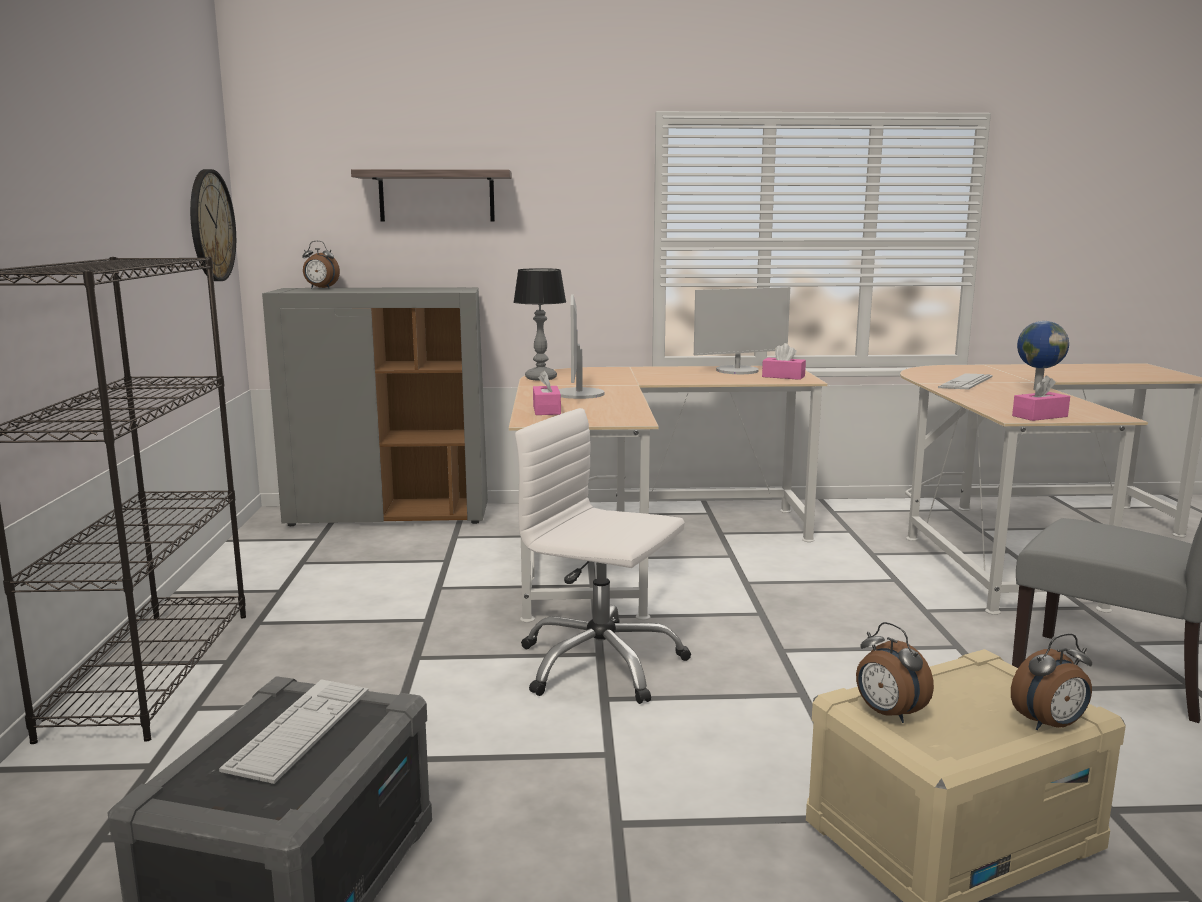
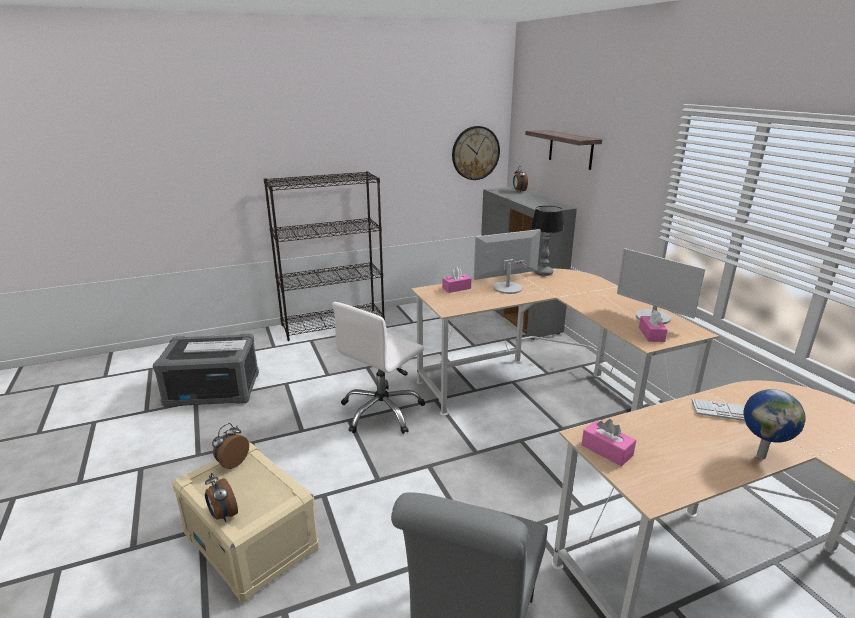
camera: 70 degrees right, 10 degrees up
white office chair [515,408,691,704] -> white office chair turned 150 degrees counterclockwise [332,302,425,434]

